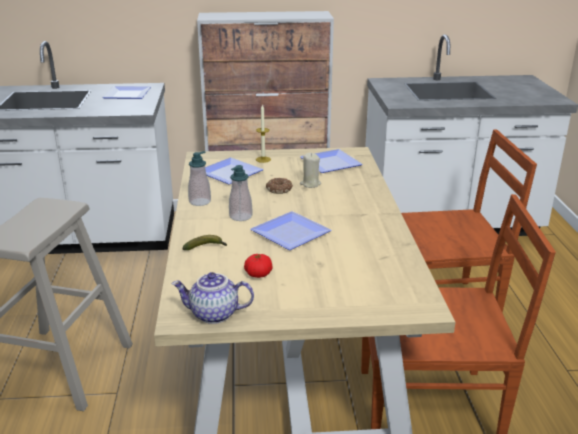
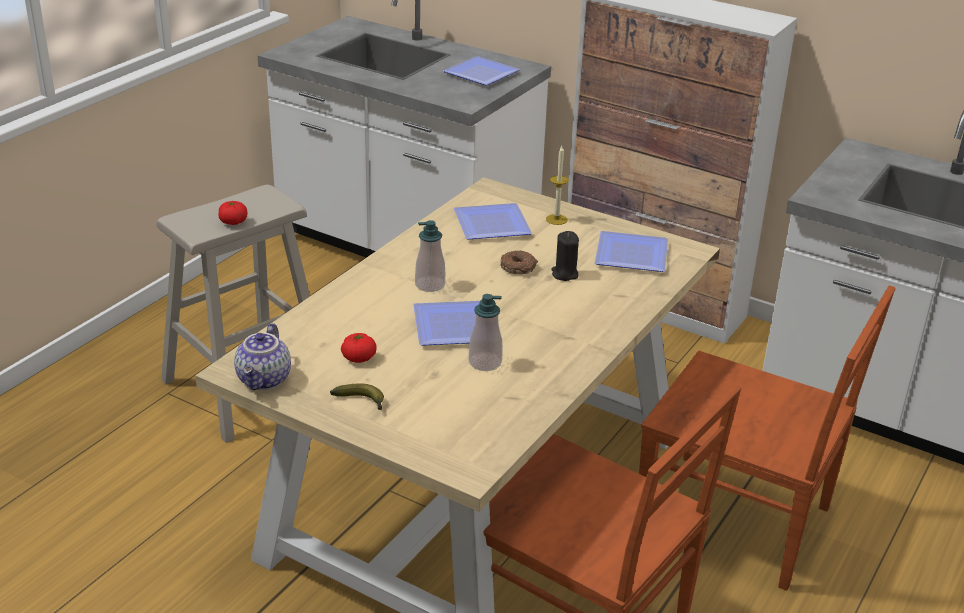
camera: 35 degrees right, 5 degrees up
teapot [172,272,254,324] -> teapot turned 120 degrees counterclockwise [234,323,291,390]
banana [182,235,227,250] -> banana moved to [330,383,384,410]
soap dispenser [188,151,211,206] -> soap dispenser moved to [469,294,503,371]
beige candle [300,153,321,188] -> black candle [551,231,579,281]
none -> tomato [218,201,248,225]

